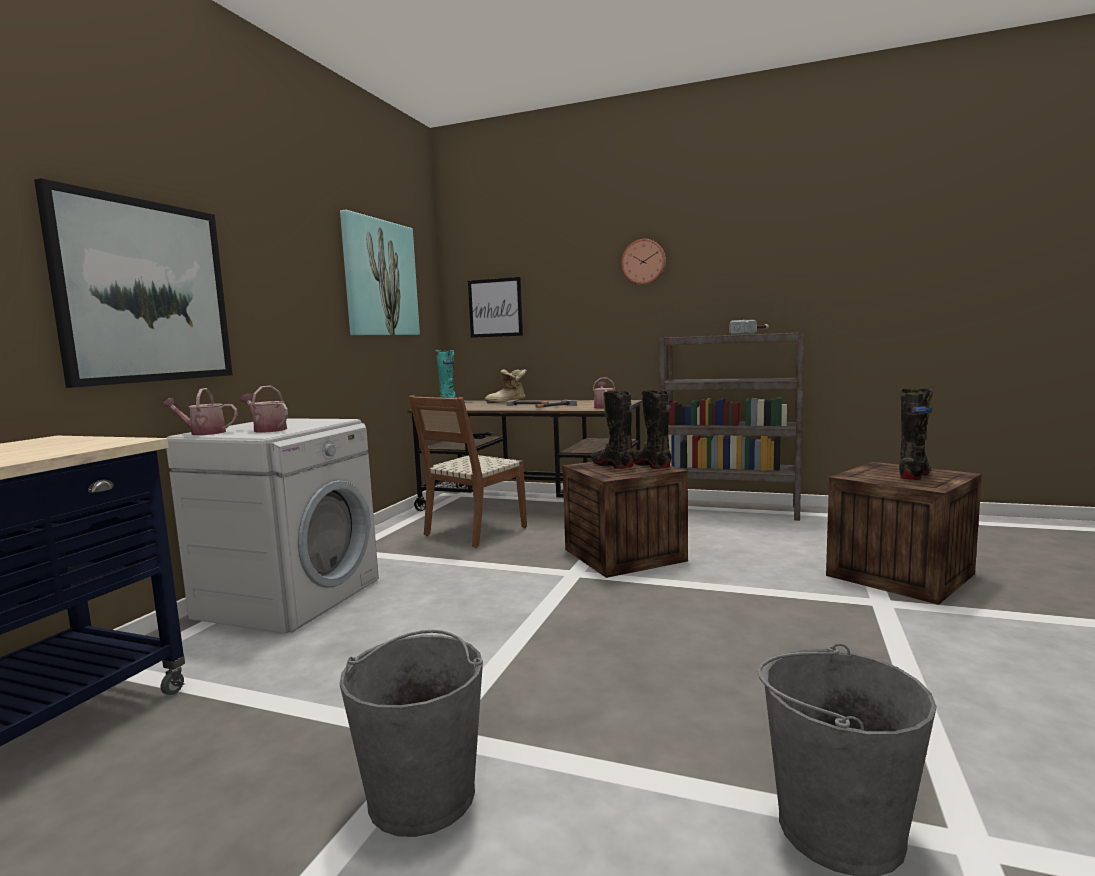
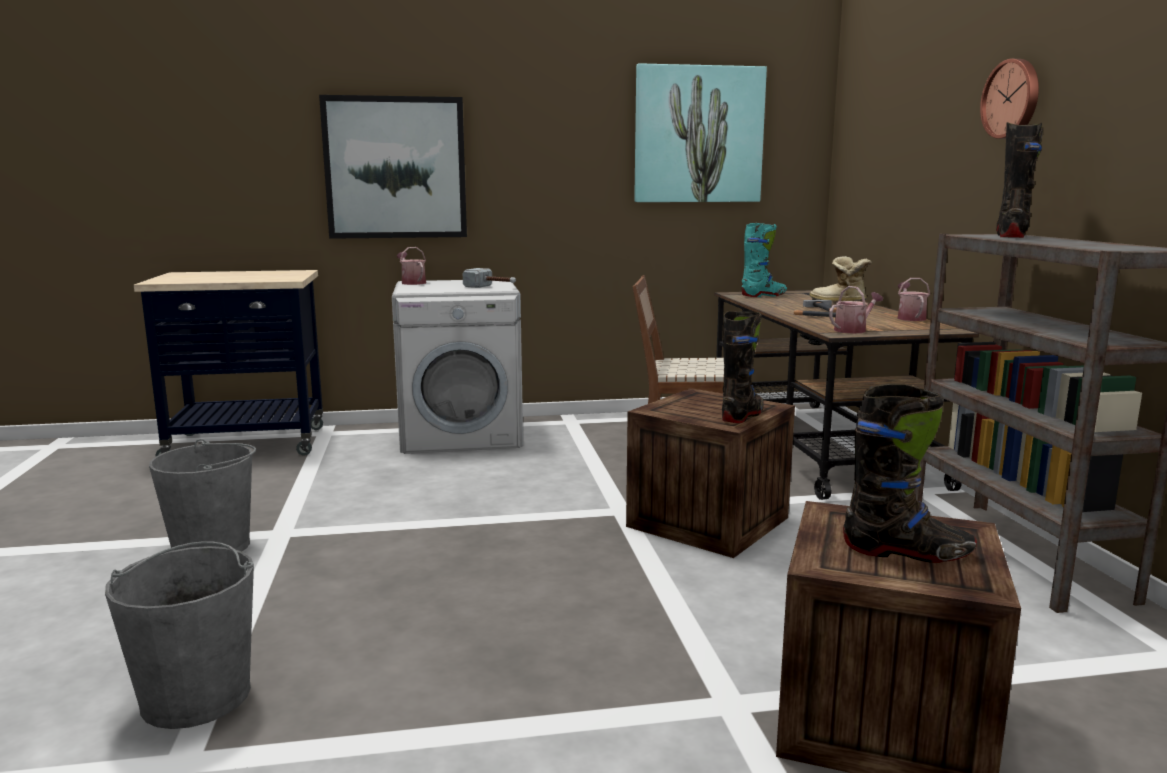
camera: 60 degrees right, 5 degrees up
watering can [240,385,288,433] -> watering can moved to [897,278,930,321]
picture [468,277,523,338] -> none
black boot [591,391,634,469] -> black boot moved to [996,122,1043,238]
hammer [729,320,769,335] -> hammer moved to [463,268,516,288]

